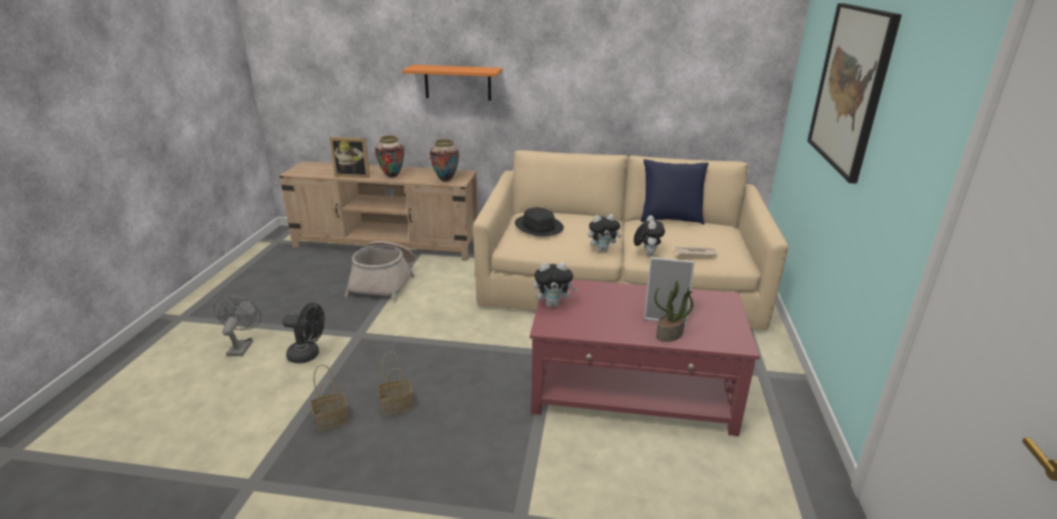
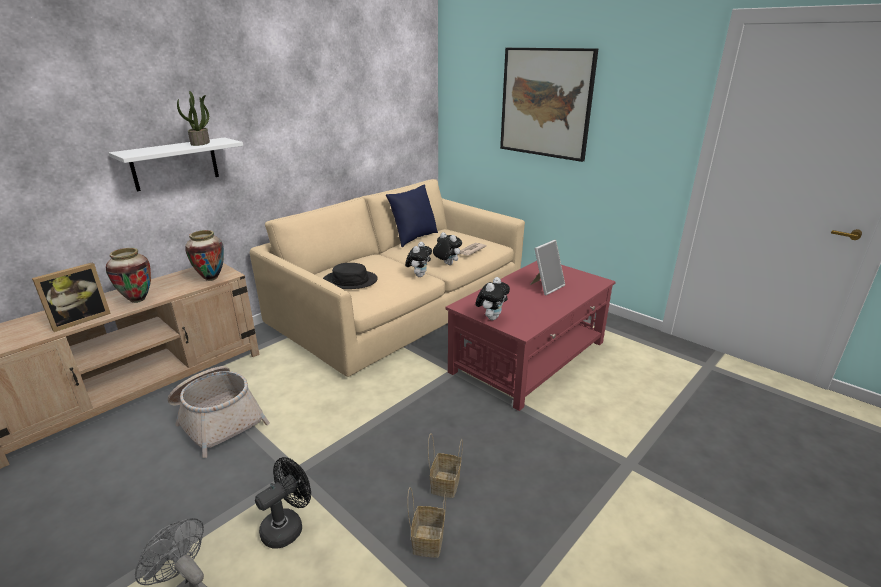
camera: 55 degrees left, 0 degrees up
orange shelf [402,65,503,101] -> white shelf [109,137,243,191]
potted plant [654,281,693,342] -> potted plant moved to [177,91,210,146]

